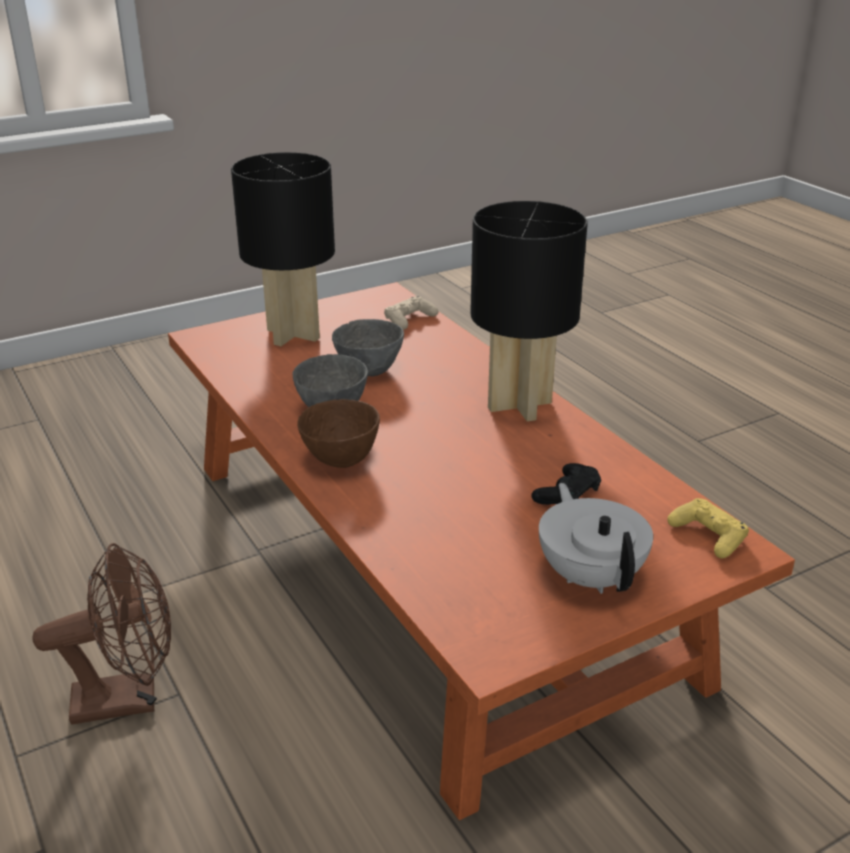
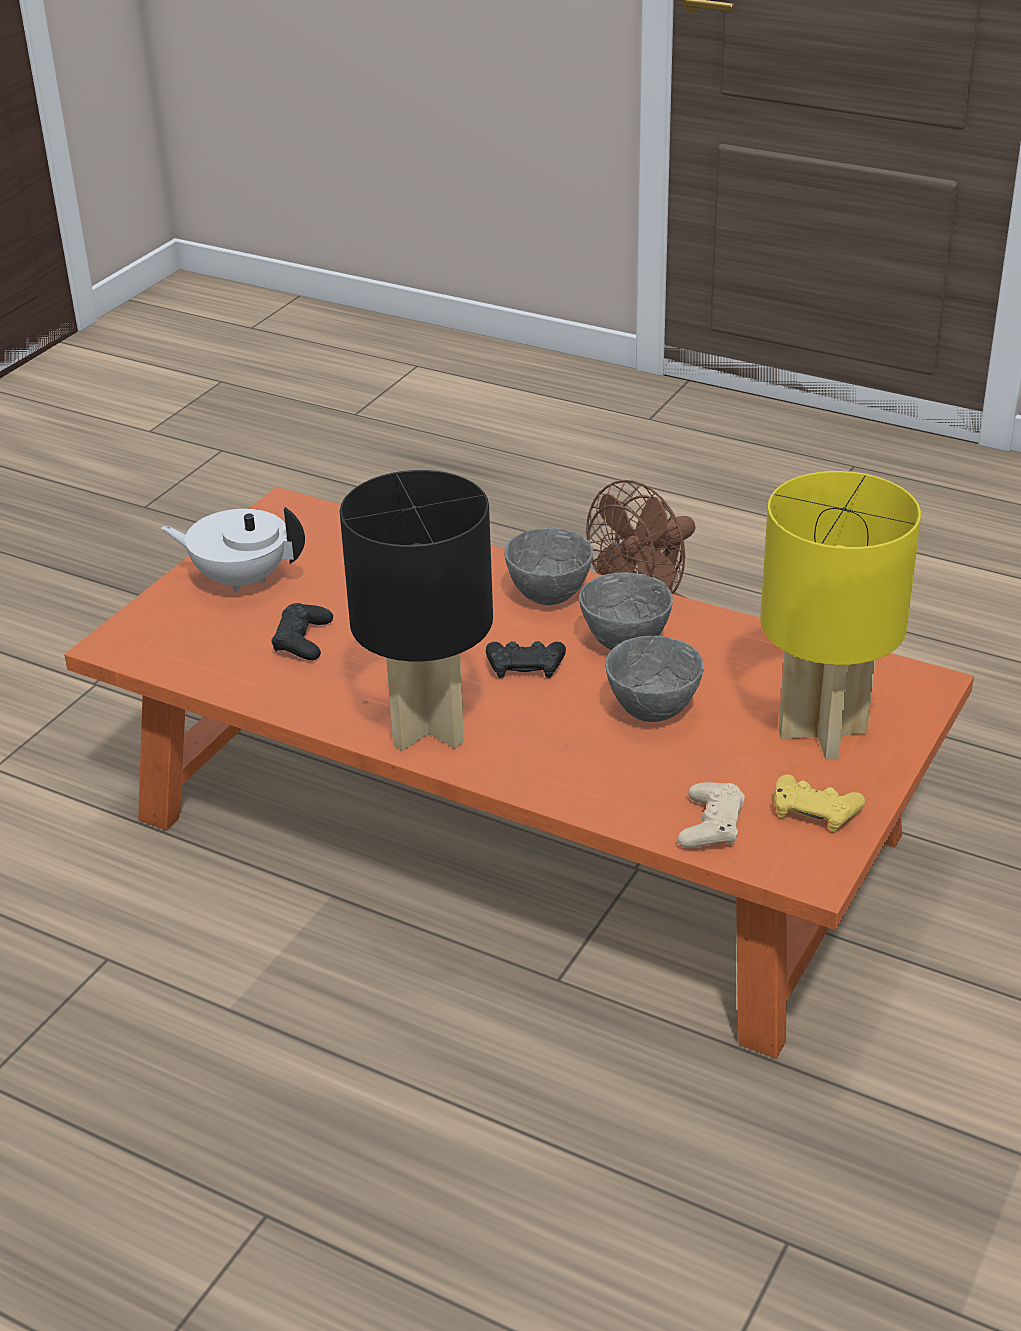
camera: 150 degrees right, 5 degrees up
black table lamp [231,152,335,346] -> yellow table lamp [760,471,921,759]
brown bowl [297,399,380,468] -> grey bowl [504,528,593,605]
white teapot [539,483,653,594] -> white teapot turned 150 degrees clockwise [161,507,305,593]
yellow game controller [667,498,749,558] -> yellow game controller moved to [774,774,865,832]
none -> black game controller [486,641,566,678]

